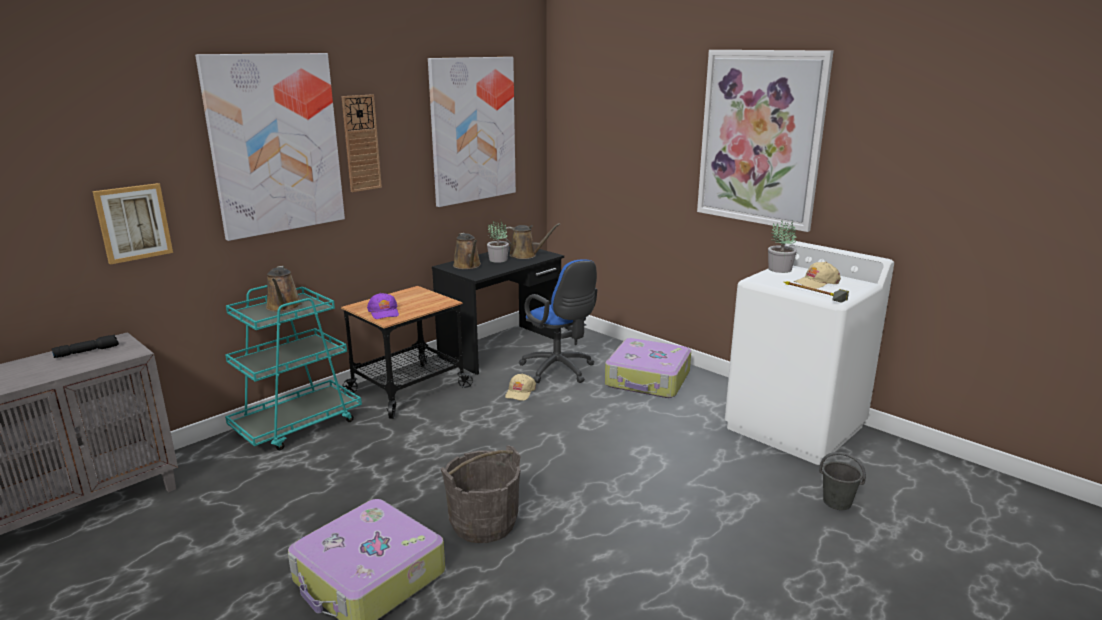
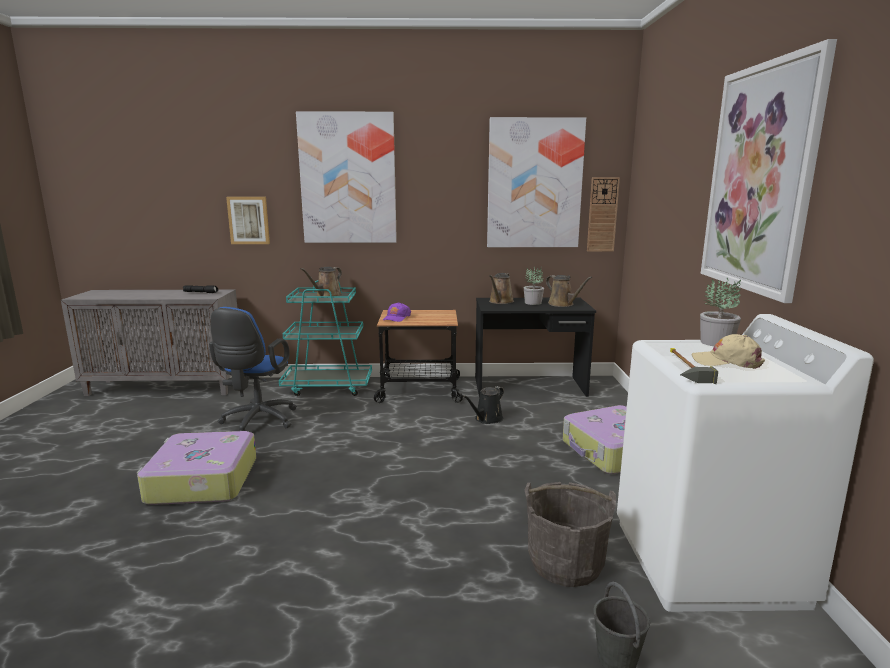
camera: 45 degrees right, 5 degrees down
wall clock [341,94,382,192] -> wall clock moved to [587,177,620,251]
grey bucket [440,445,521,543] -> grey bucket moved to [525,482,616,587]
beige cap [505,374,536,401] -> black watering can [463,386,504,424]
blue office chair [519,260,597,383] -> blue office chair moved to [209,307,297,431]

